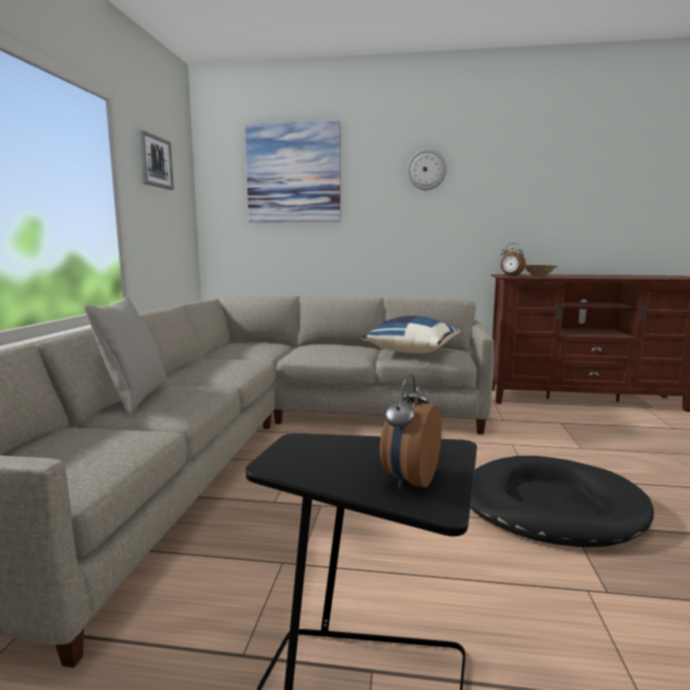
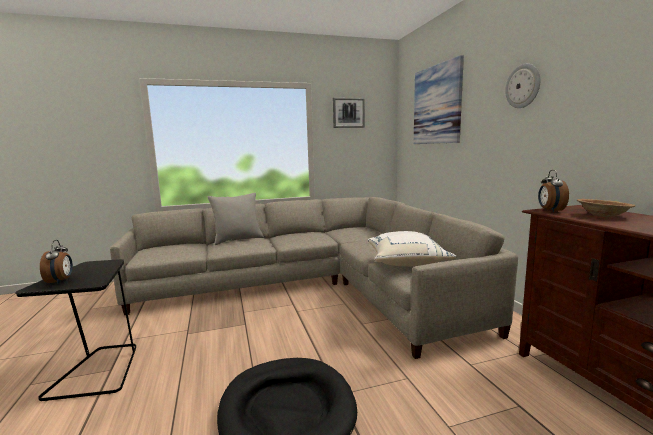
camera: 65 degrees right, 0 degrees up
blue pillow [361,316,460,353] -> white pillow [368,231,456,266]
alarm clock [380,374,442,489] -> alarm clock turned 75 degrees clockwise [40,240,73,284]

